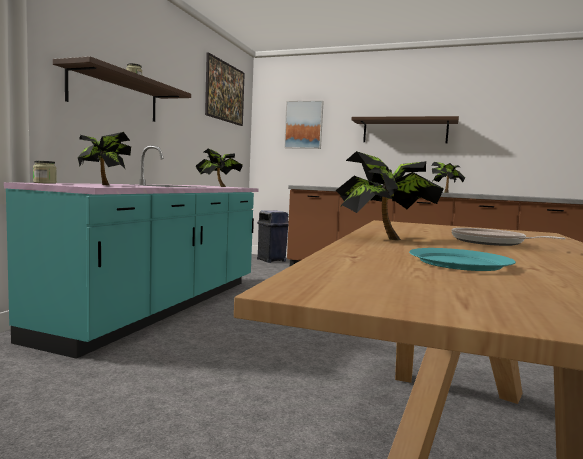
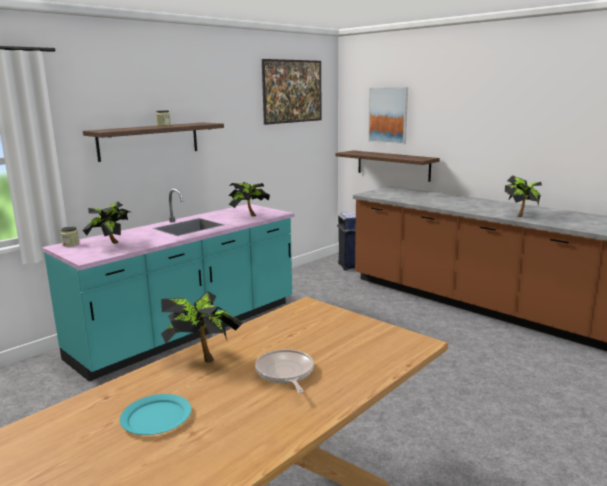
camera: 25 degrees right, 10 degrees up
shelf [351,116,459,143] -> shelf moved to [335,150,440,182]

